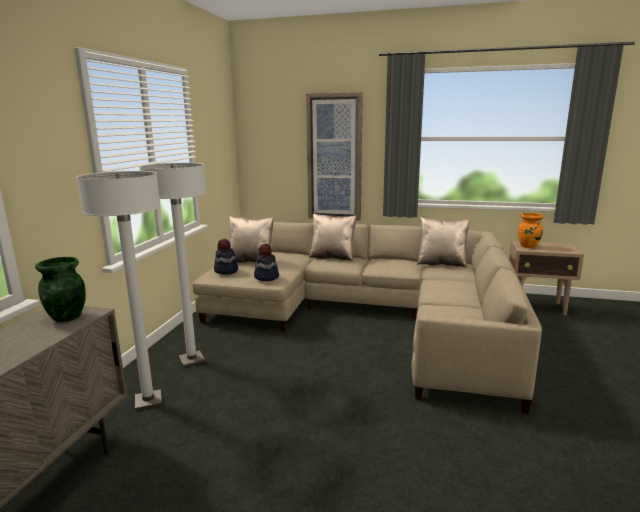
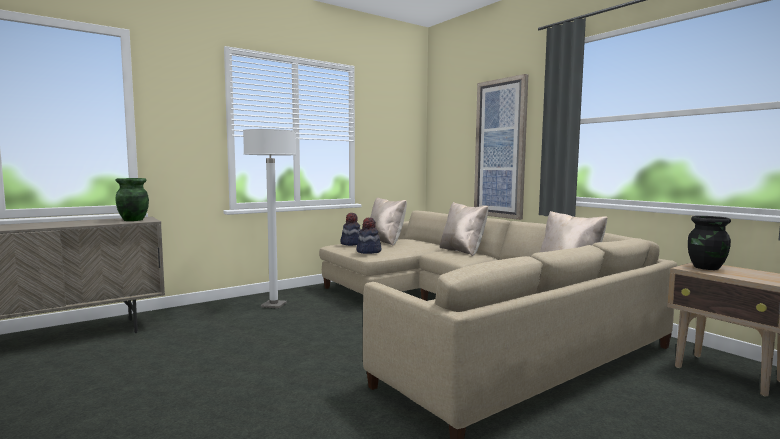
camera: 40 degrees right, 10 degrees down
white floor lamp [76,171,162,411] -> none
orange vase [518,213,544,248] -> black vase [688,216,731,270]

